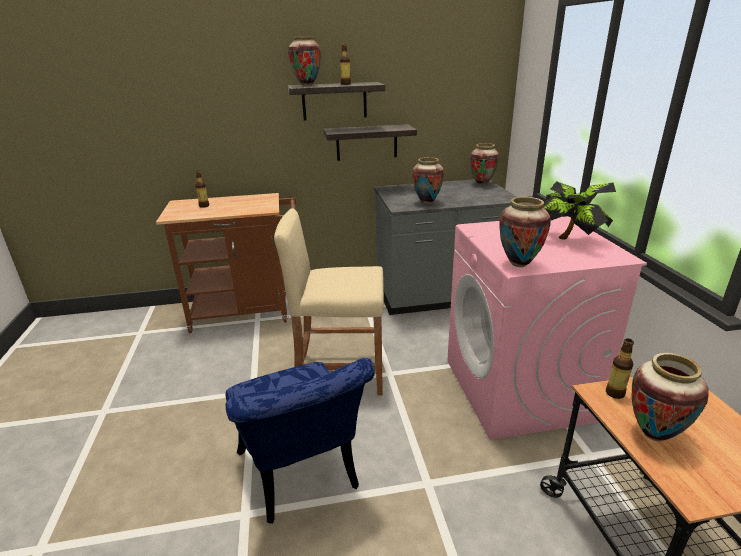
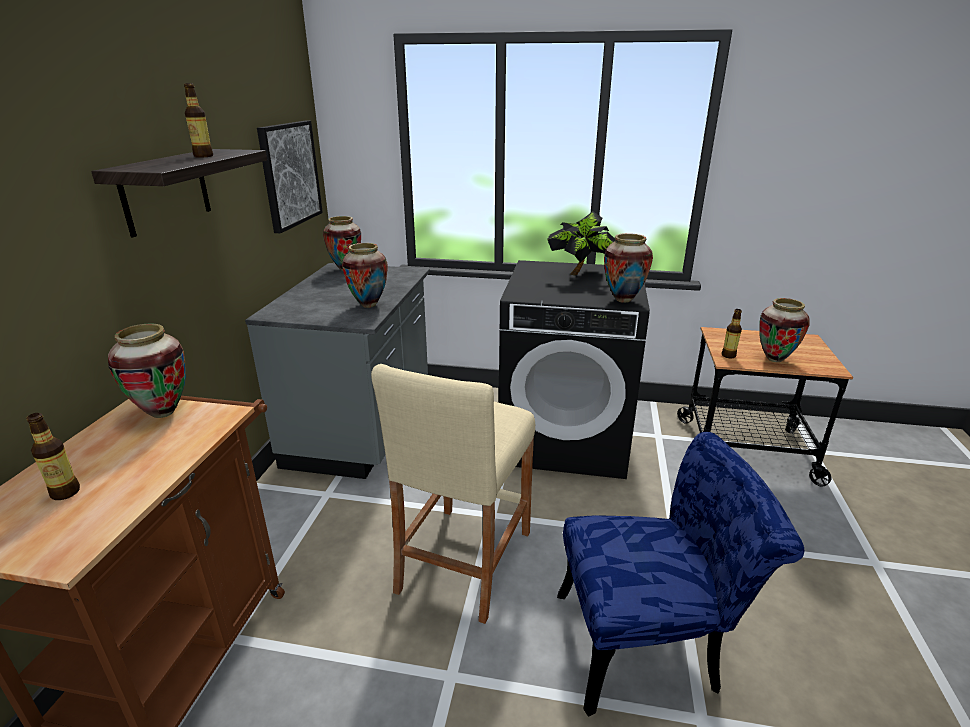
camera: 70 degrees left, 0 degrees up
vase [288,36,321,86] -> vase moved to [108,324,186,418]
shelf [323,124,417,161] -> none
pink washing machine [447,216,647,440] -> black washing machine [499,260,650,479]
none -> picture [257,121,323,233]

